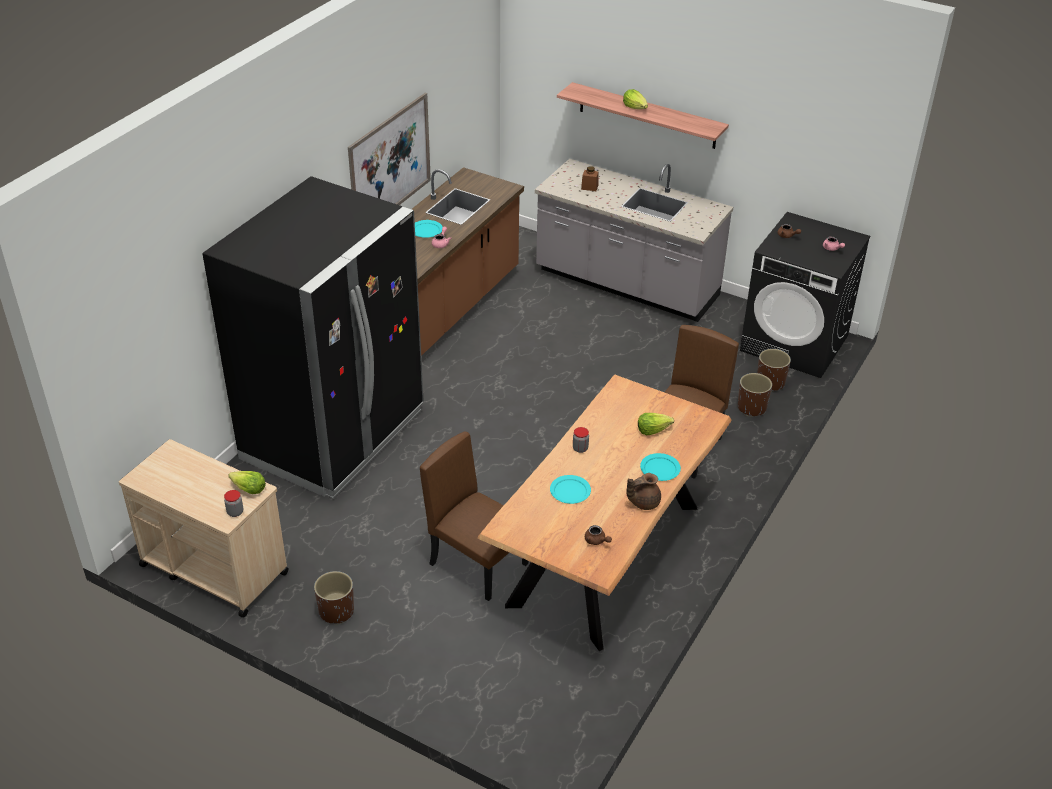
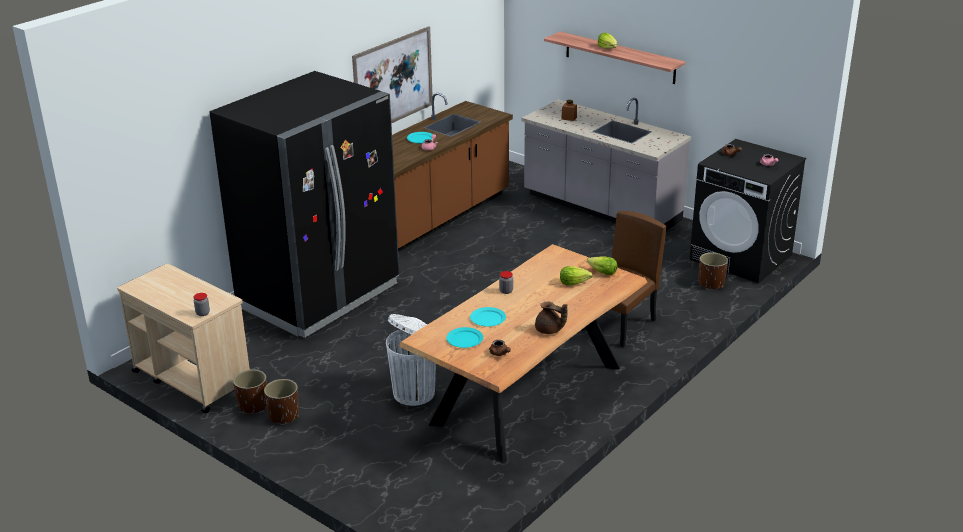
camera: 10 degrees right, 10 degrees down
lettuce [228,471,266,494] -> lettuce moved to [587,256,617,275]
brown chair [420,431,528,601] -> white trash can [386,314,436,406]
brown teapot [626,473,661,510] -> brown teapot turned 135 degrees counterclockwise [535,302,567,334]
turquoise plate [640,453,681,481] -> turquoise plate moved to [446,327,483,348]
brown planter [738,373,772,416] -> brown planter moved to [233,370,267,414]

